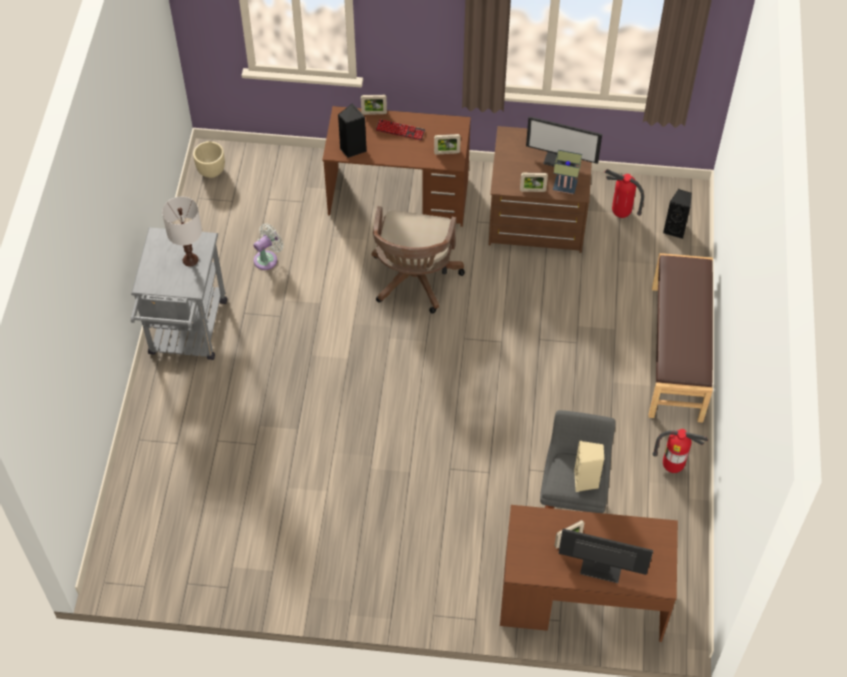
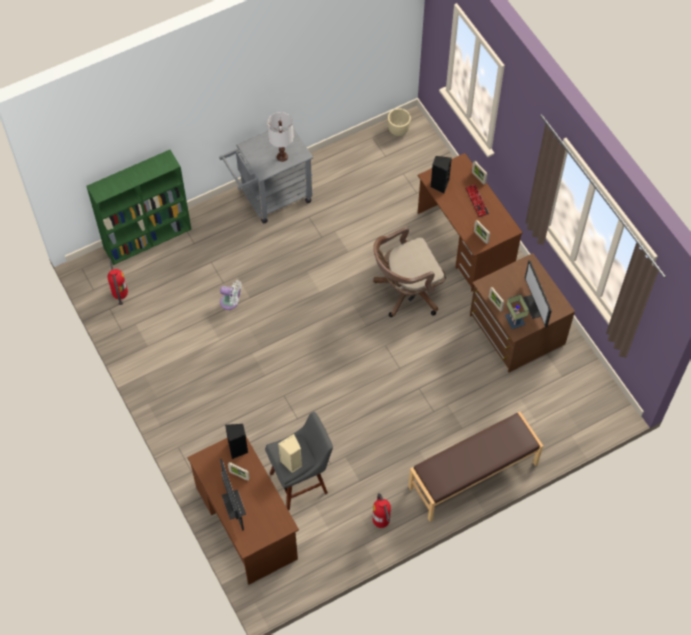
camera: 55 degrees right, 5 degrees up
white fan [253,224,283,270] -> white fan moved to [220,280,242,310]
fire extinguisher [605,169,644,218] -> fire extinguisher moved to [108,257,128,305]
black speaker [663,189,692,239] -> black speaker moved to [225,424,248,459]
none -> green bookcase [86,150,192,265]

